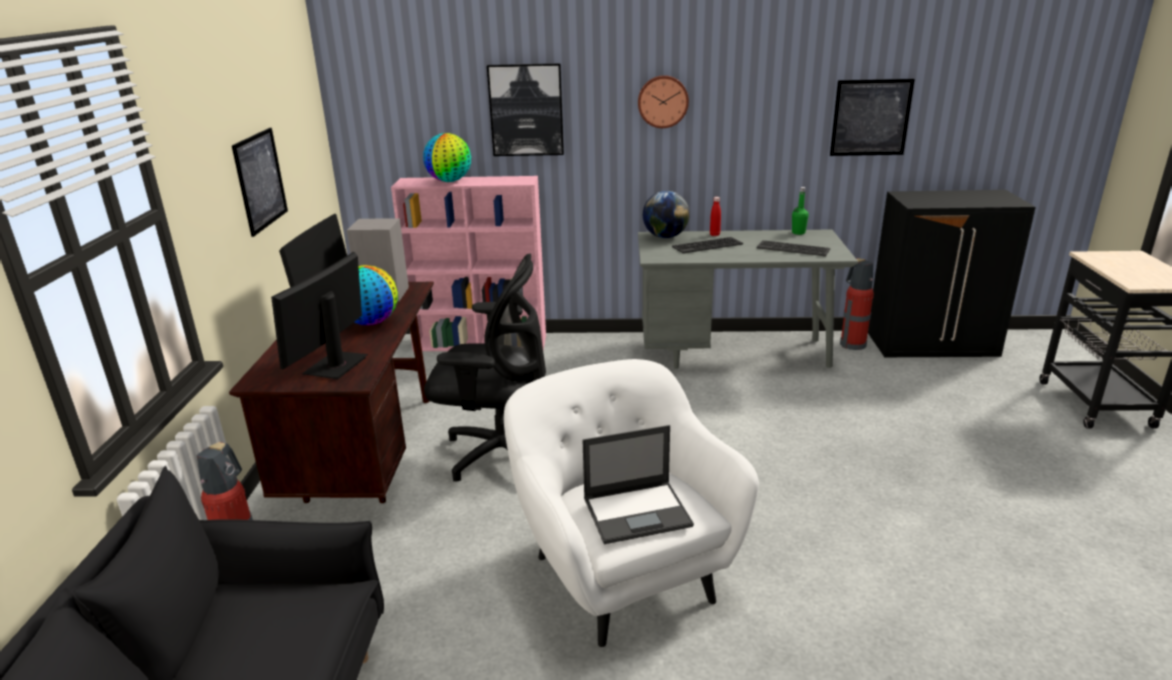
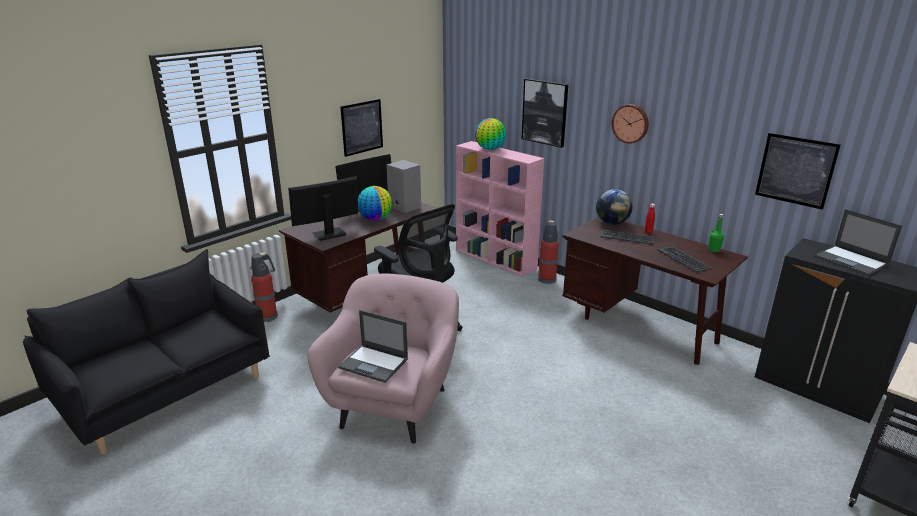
camera: 40 degrees right, 0 degrees up
white armchair [504,359,759,647] -> pink armchair [308,274,459,444]
grey desk [638,229,858,369] -> brown desk [562,216,748,365]
fire extinguisher [840,258,874,350] -> fire extinguisher moved to [538,220,559,284]
none -> laptop [814,209,902,276]

